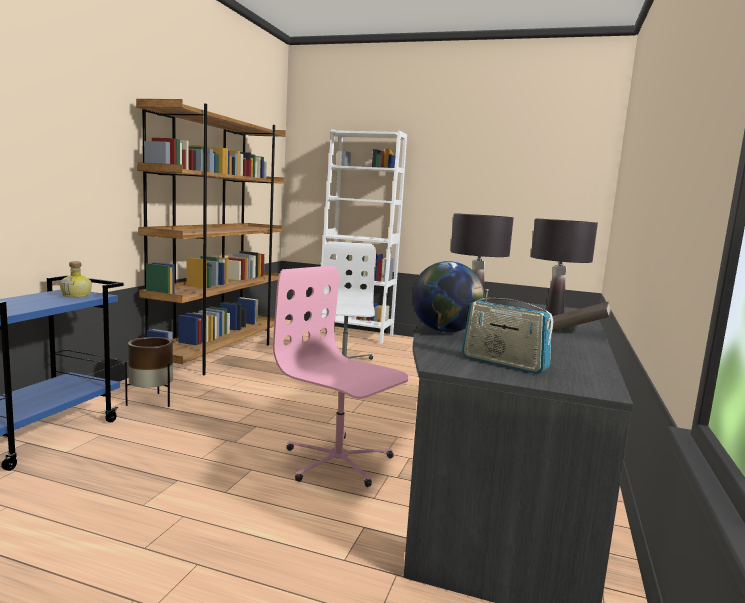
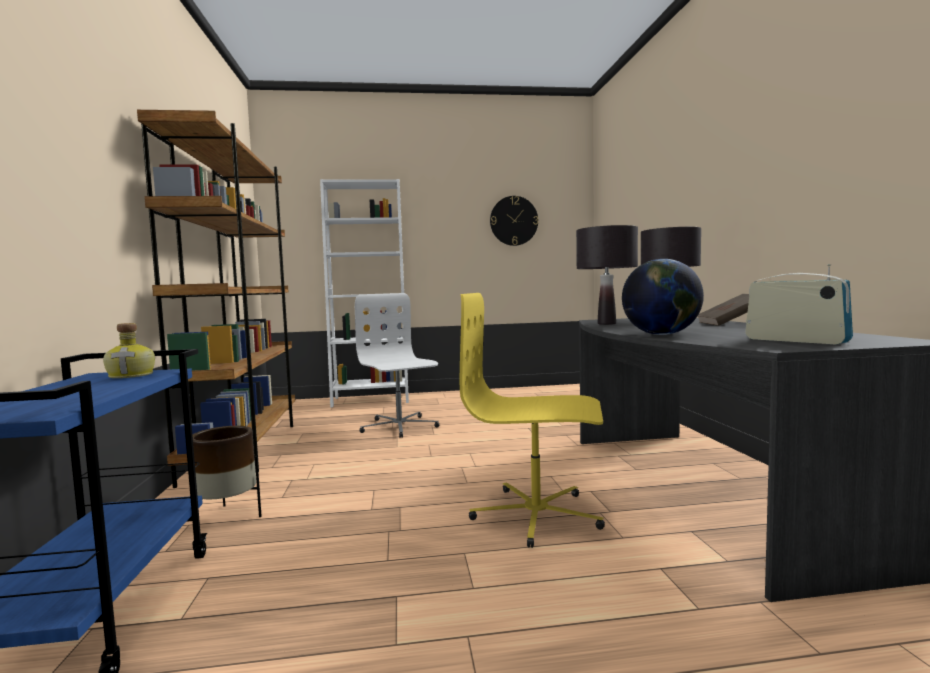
camera: 25 degrees left, 5 degrees down
pink office chair [273,265,409,487] -> yellow office chair [460,293,605,548]
radio [462,289,554,374] -> radio turned 135 degrees counterclockwise [745,264,853,344]
none -> wall clock [490,196,538,246]

